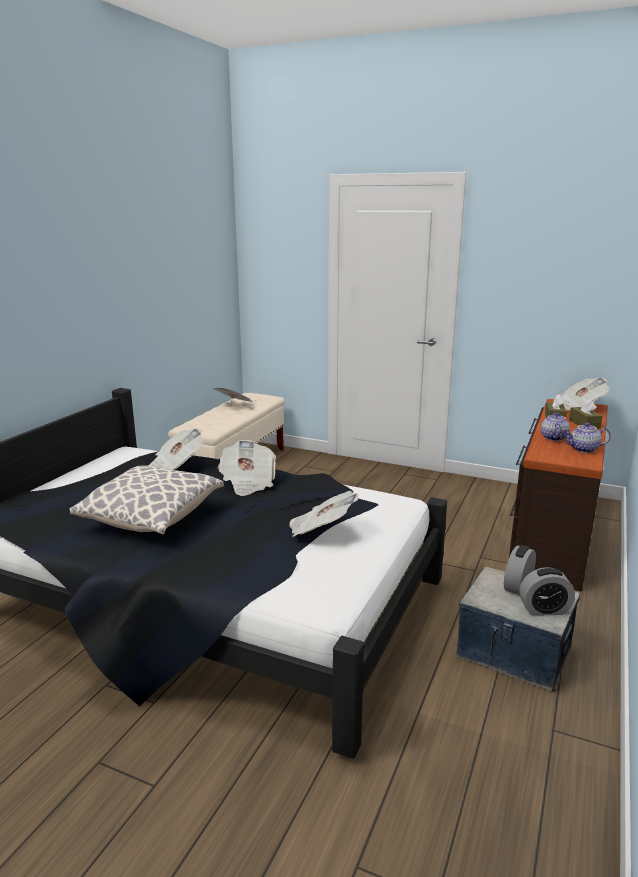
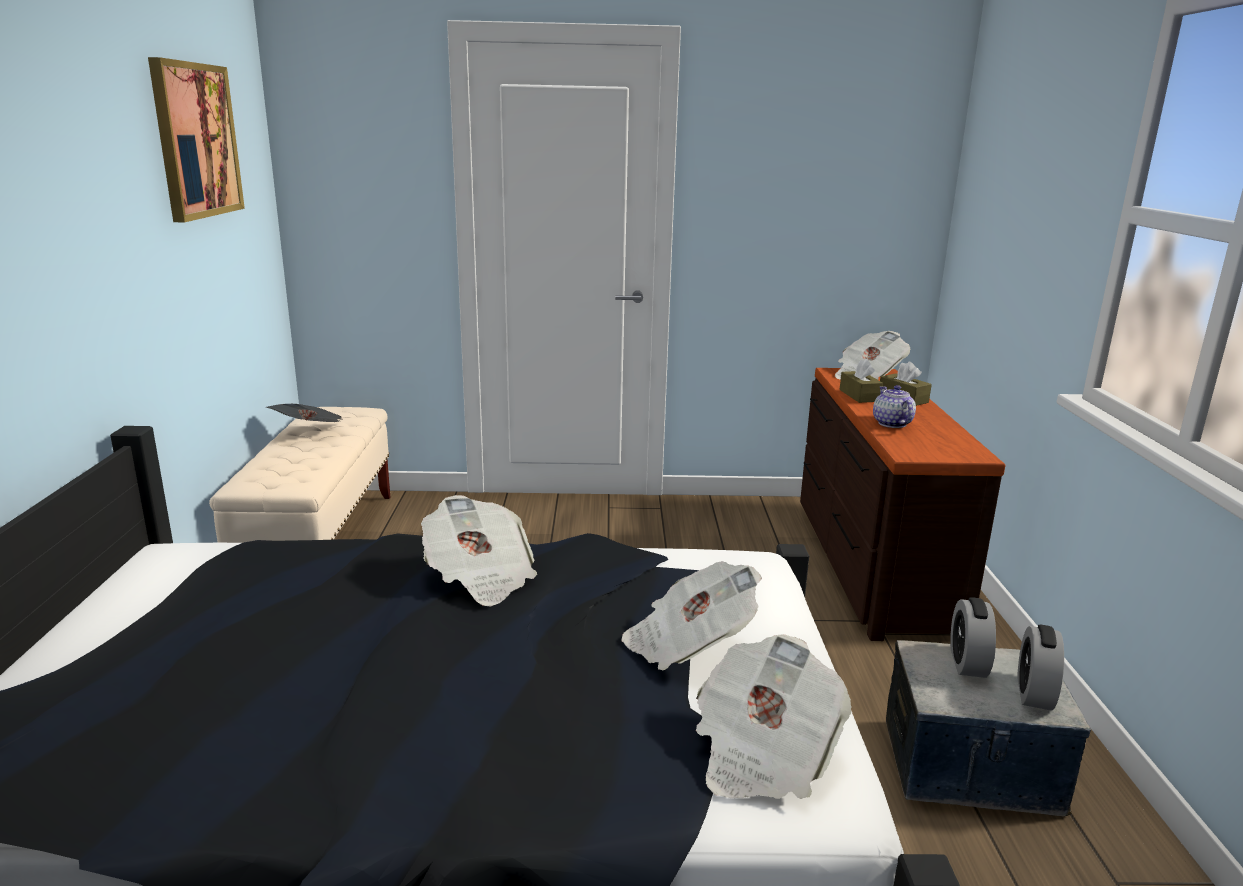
camera: 25 degrees left, 0 degrees up
pillow [70,465,224,535] -> none
newspaper [149,428,204,470] -> newspaper moved to [696,634,852,799]
alarm clock [519,567,575,616] -> alarm clock turned 135 degrees clockwise [1017,625,1064,711]
teapot [562,423,611,453] -> none
none -> picture [148,57,245,222]

